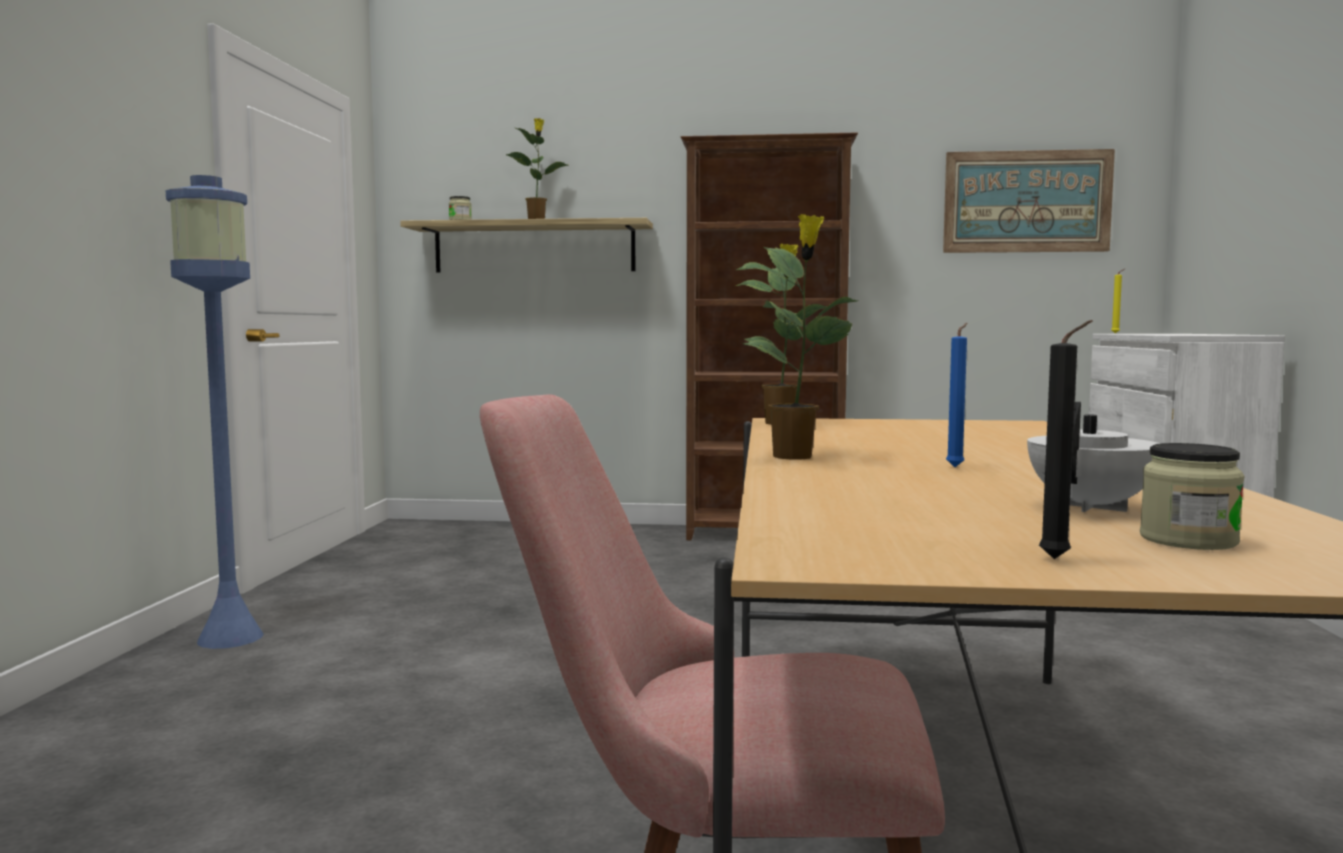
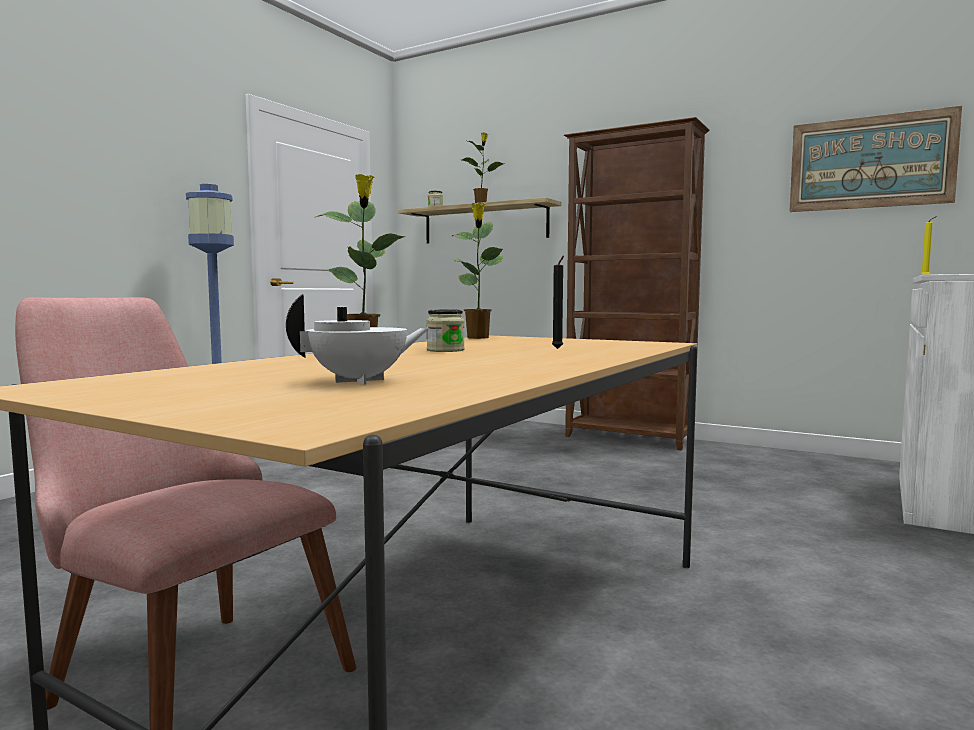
camera: 25 degrees right, 0 degrees up
blue candle [946,323,968,467] -> none
black candle [1039,320,1093,559] -> black candle moved to [552,255,564,349]
jar [1140,443,1244,550] -> jar moved to [426,309,465,352]

